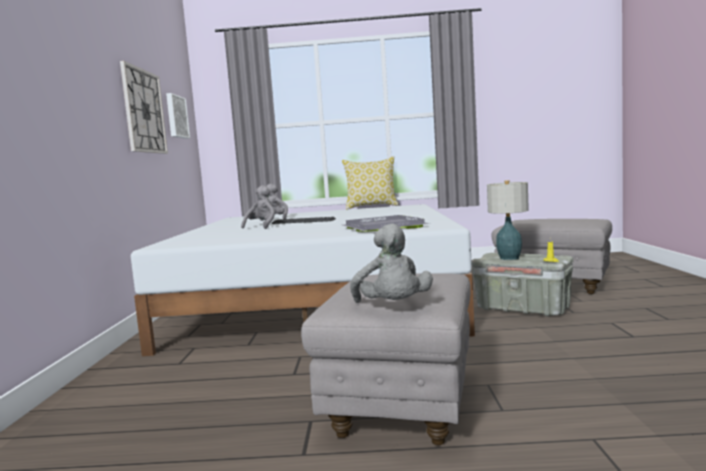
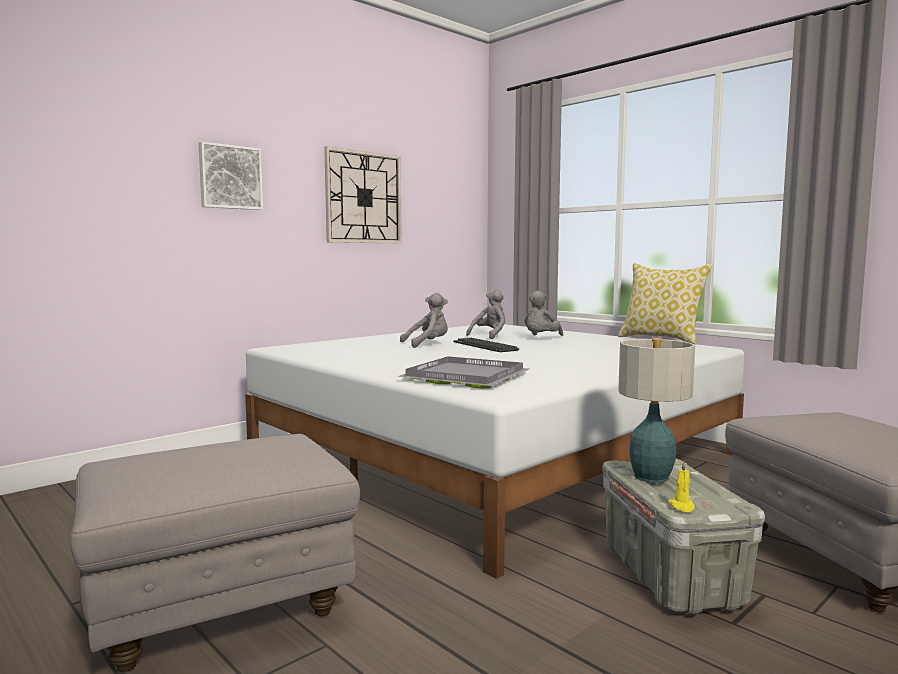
camera: 45 degrees right, 0 degrees up
picture [166,93,190,139] -> picture moved to [198,142,263,210]
grey plush toy [350,223,433,303] -> grey plush toy moved to [524,291,563,336]

